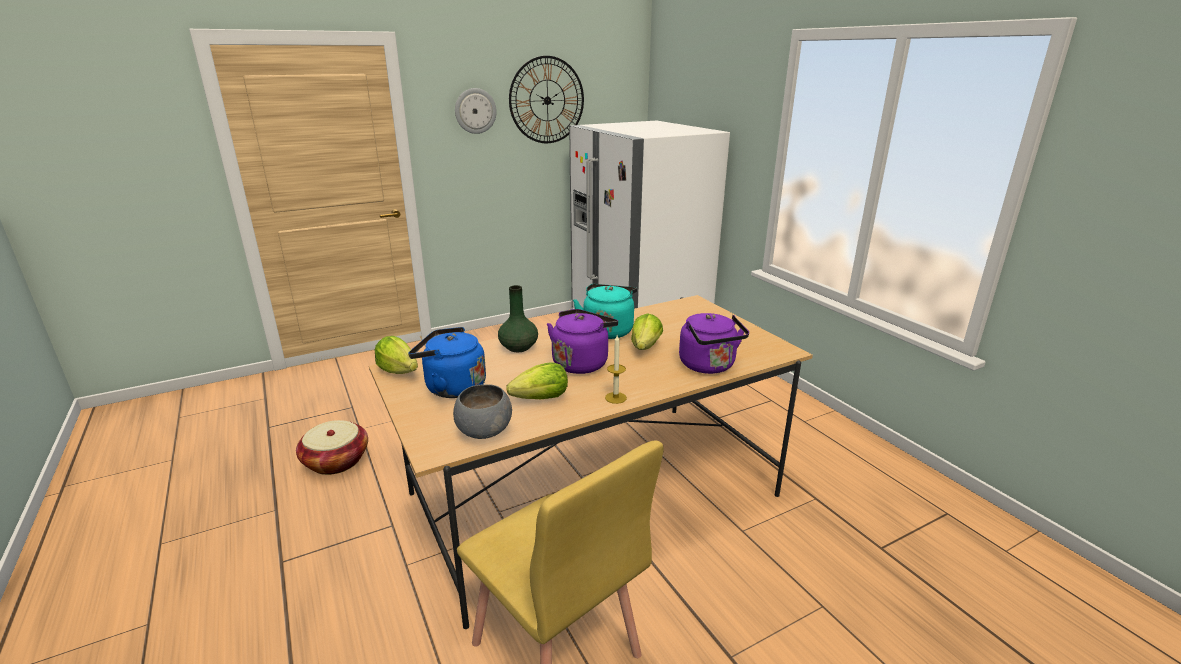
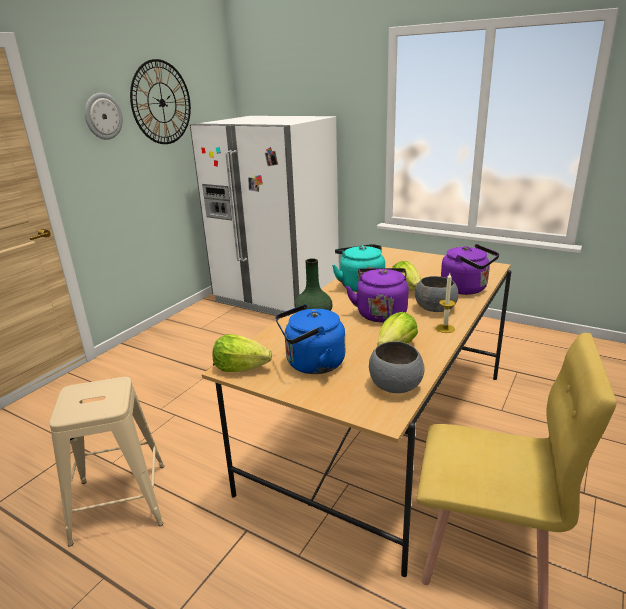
camera: 30 degrees left, 0 degrees up
basket [296,420,368,475] -> beige stool [49,377,164,546]
none -> grey bowl [415,276,458,312]

